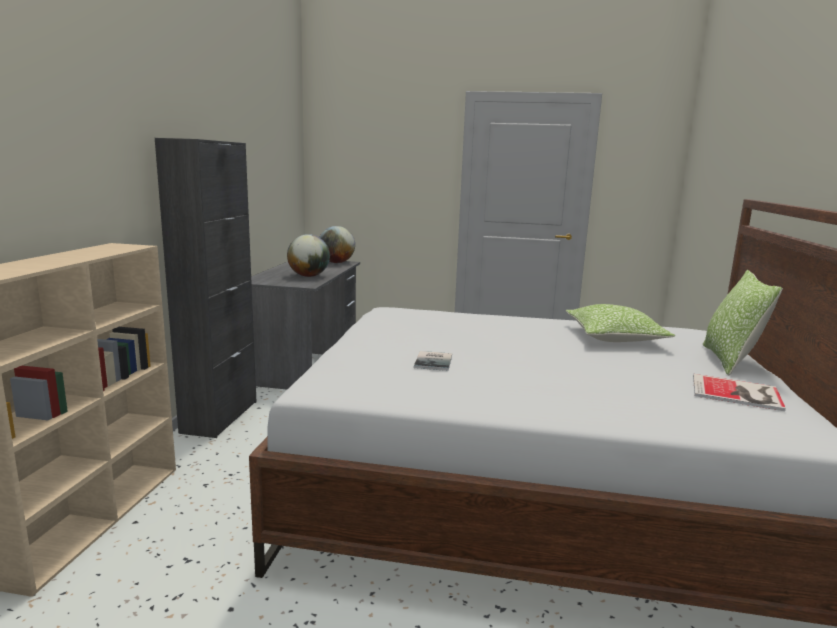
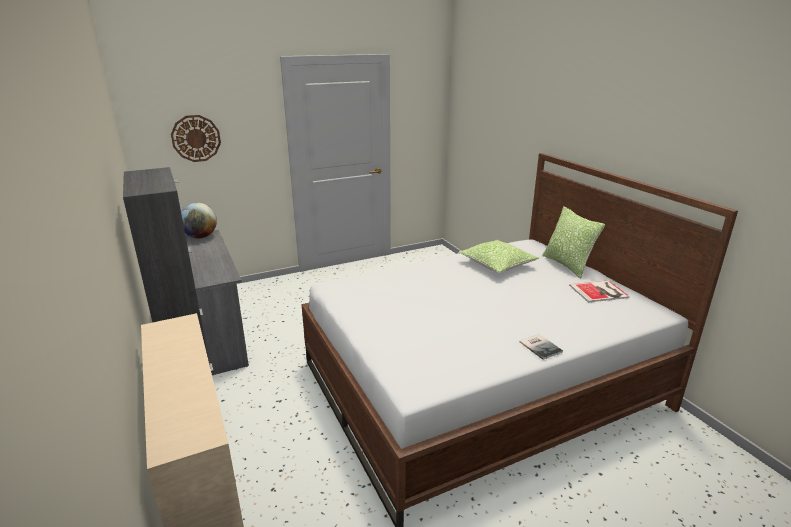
camera: 35 degrees left, 10 degrees up
globe [287,234,330,277] -> none
book [414,351,452,371] -> book moved to [520,334,563,360]
none -> wall clock [171,115,221,162]

